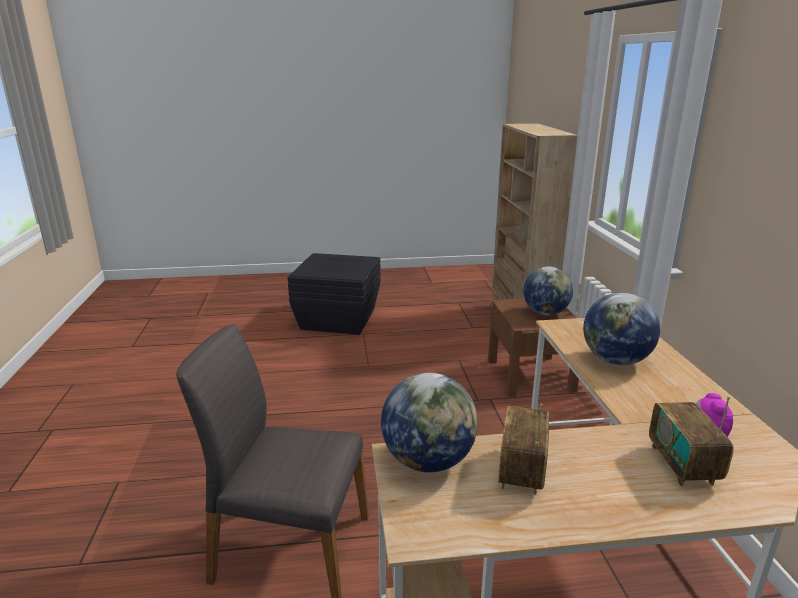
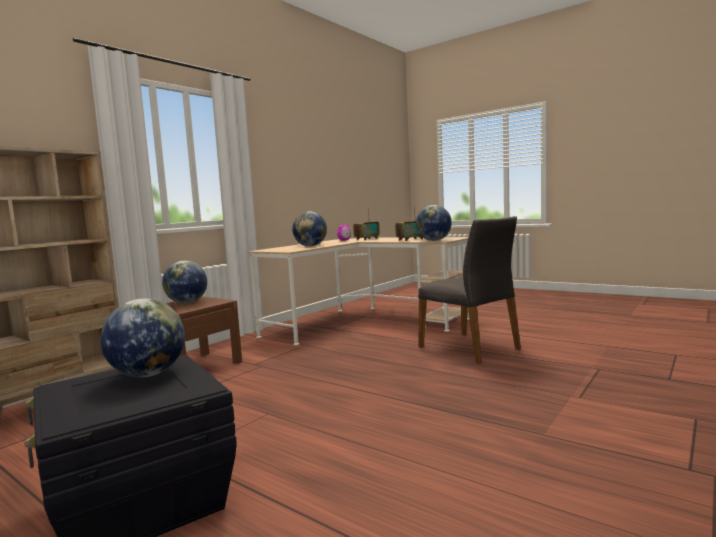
camera: 135 degrees left, 15 degrees down
none -> globe [101,299,185,377]

